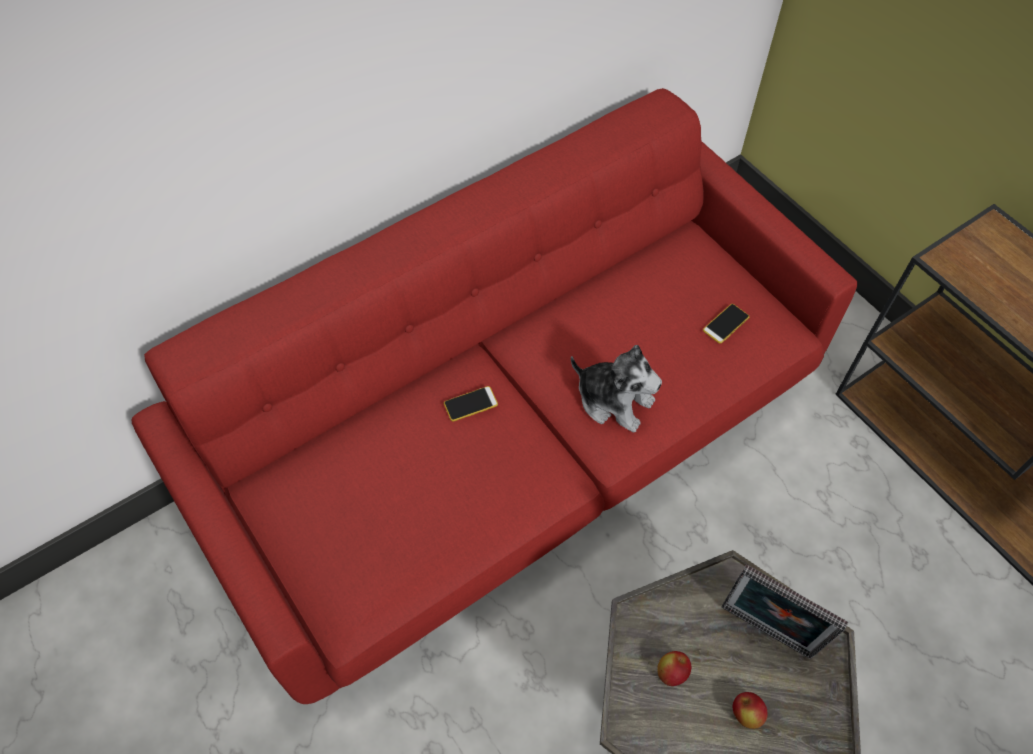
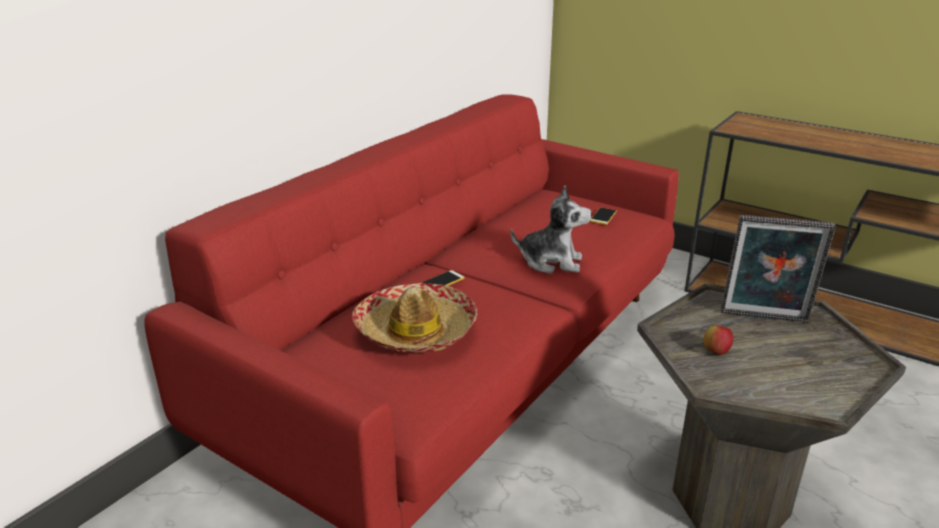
camera: 20 degrees left, 30 degrees down
apple [733,692,768,729] -> none
none -> hat [352,283,477,353]

